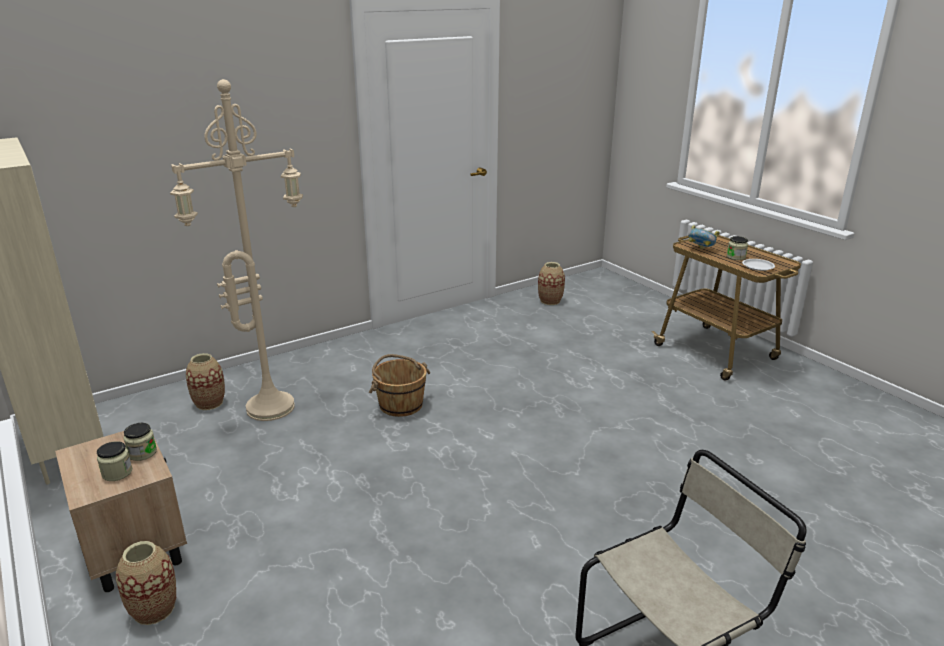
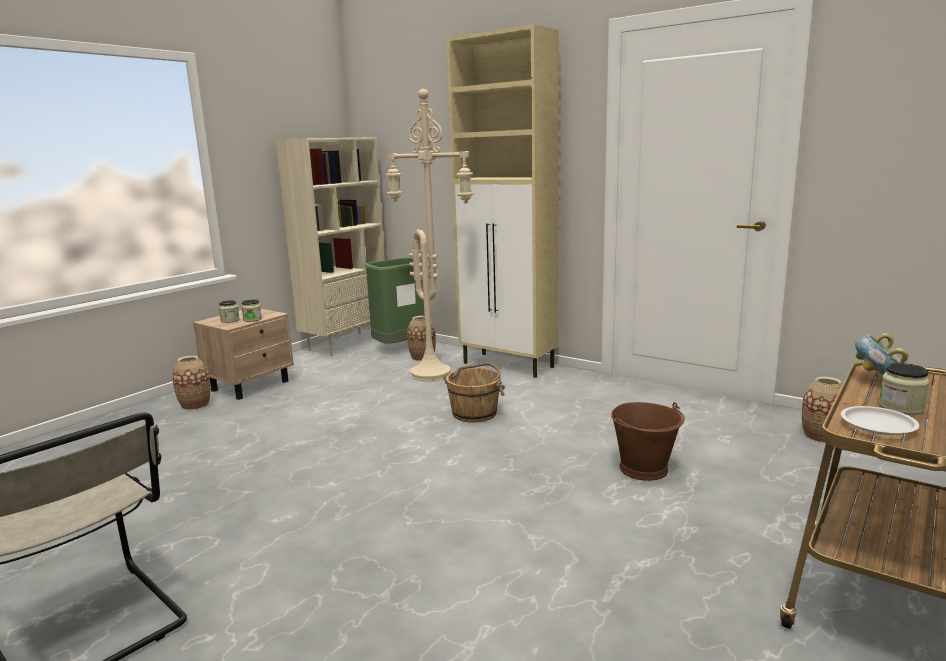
camera: 70 degrees right, 10 degrees down
none -> green trash can [364,258,424,344]
none -> beige cabinet [446,24,559,378]
none -> brown bucket [611,402,685,481]

